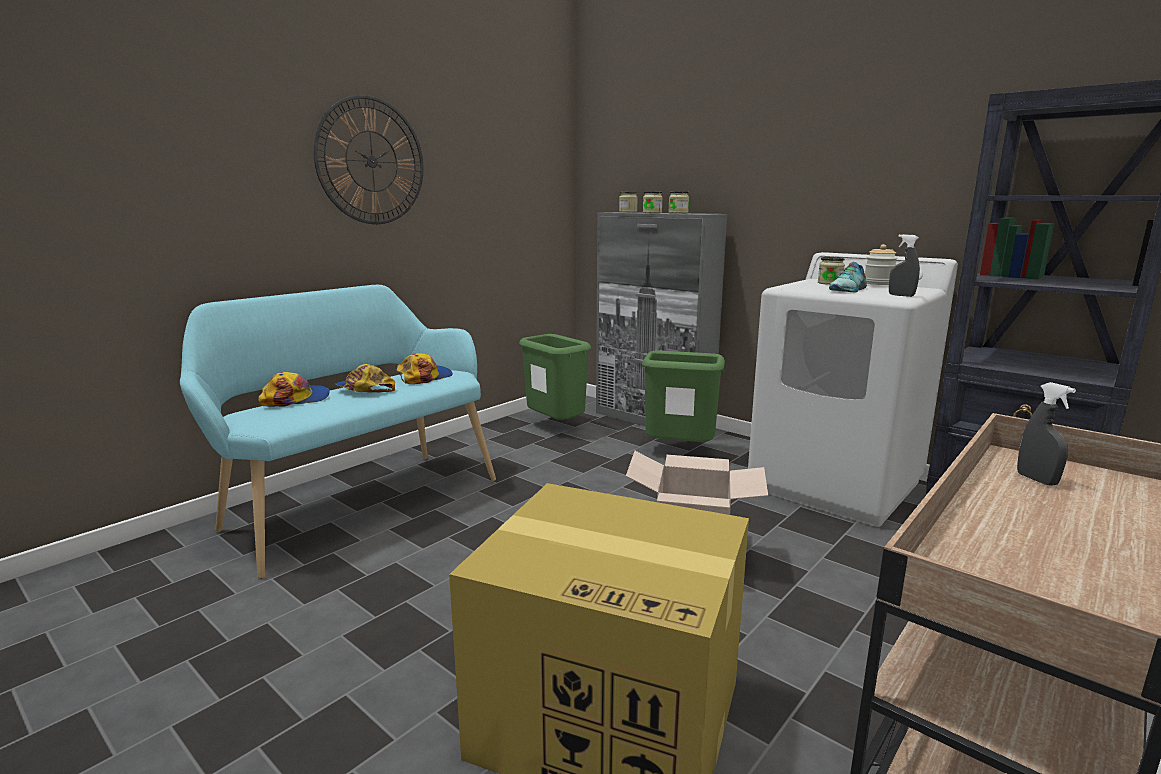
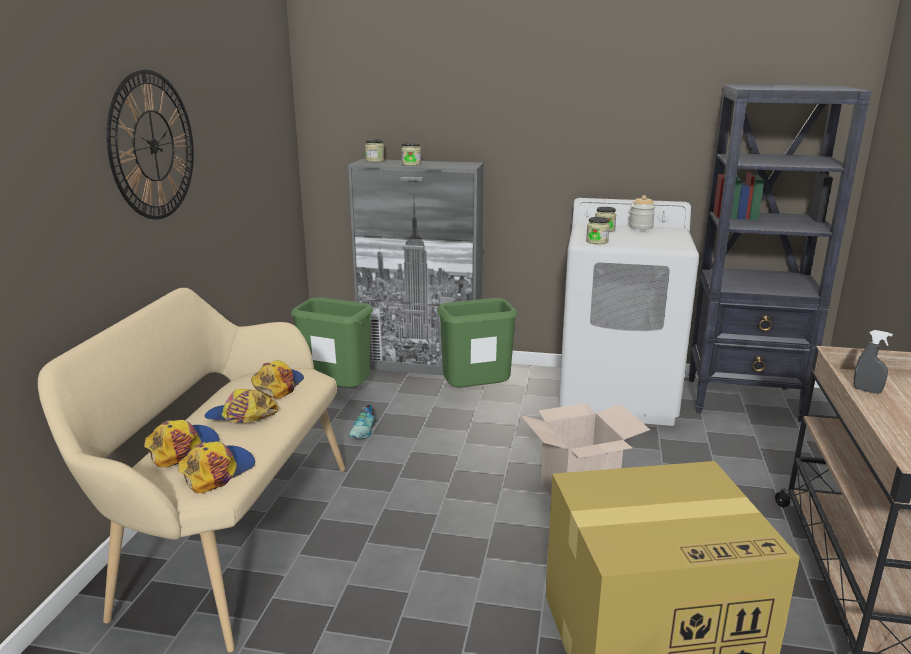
camera: 30 degrees left, 5 degrees up
turquoise bench [180,285,496,579] -> beige bench [38,288,345,653]
jar [668,191,689,214] -> jar moved to [586,217,610,244]
shoe [829,262,867,292] -> shoe moved to [349,405,377,439]
grey spray bottle [889,234,920,297] -> none
none -> cap [178,441,255,493]

